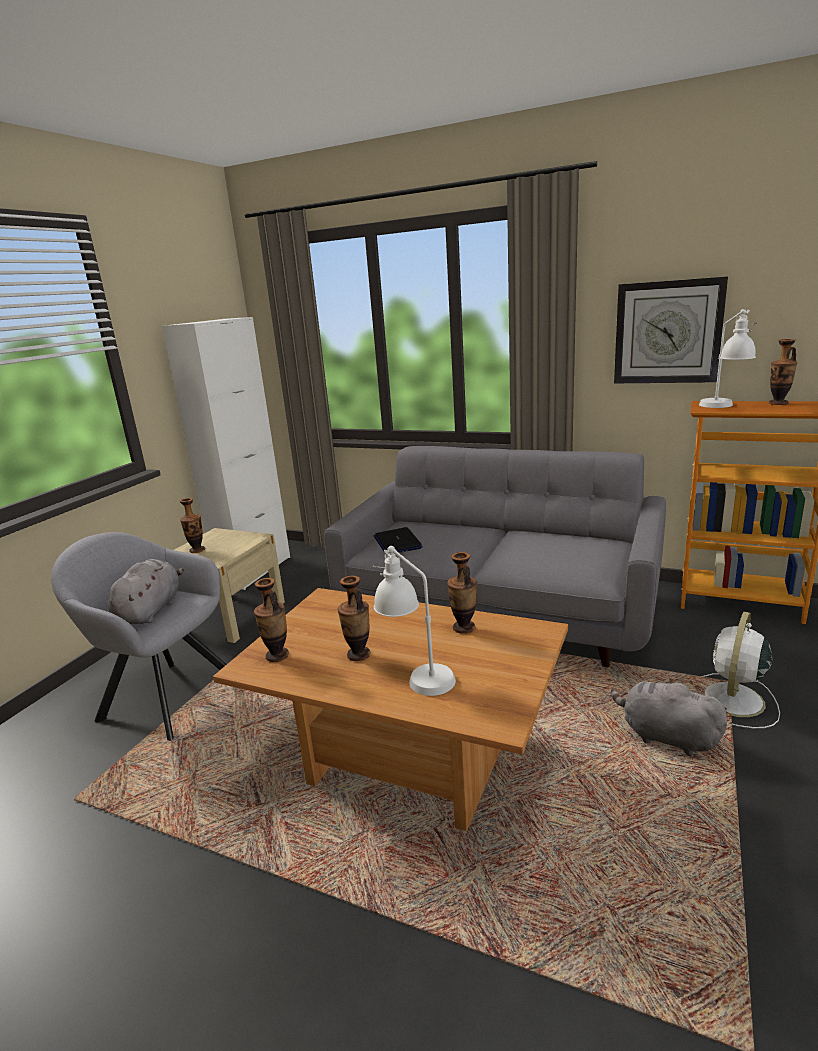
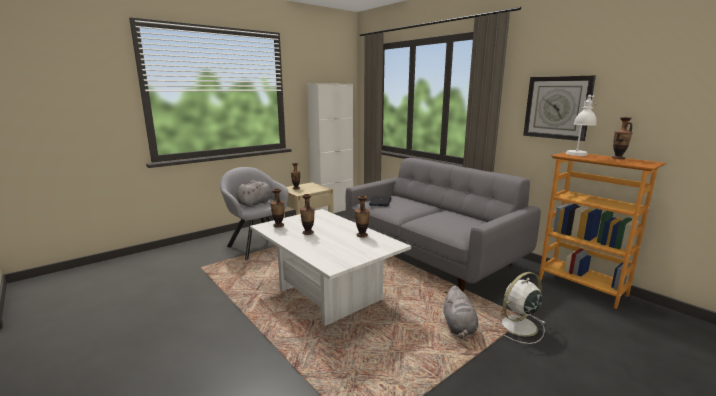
camera: 25 degrees right, 5 degrees down
brown coffee table [213,588,568,831] -> white coffee table [250,209,411,326]
white table lamp [373,546,456,696] -> none
grey plush toy [611,677,727,756] -> grey plush toy turned 150 degrees counterclockwise [443,286,478,339]

